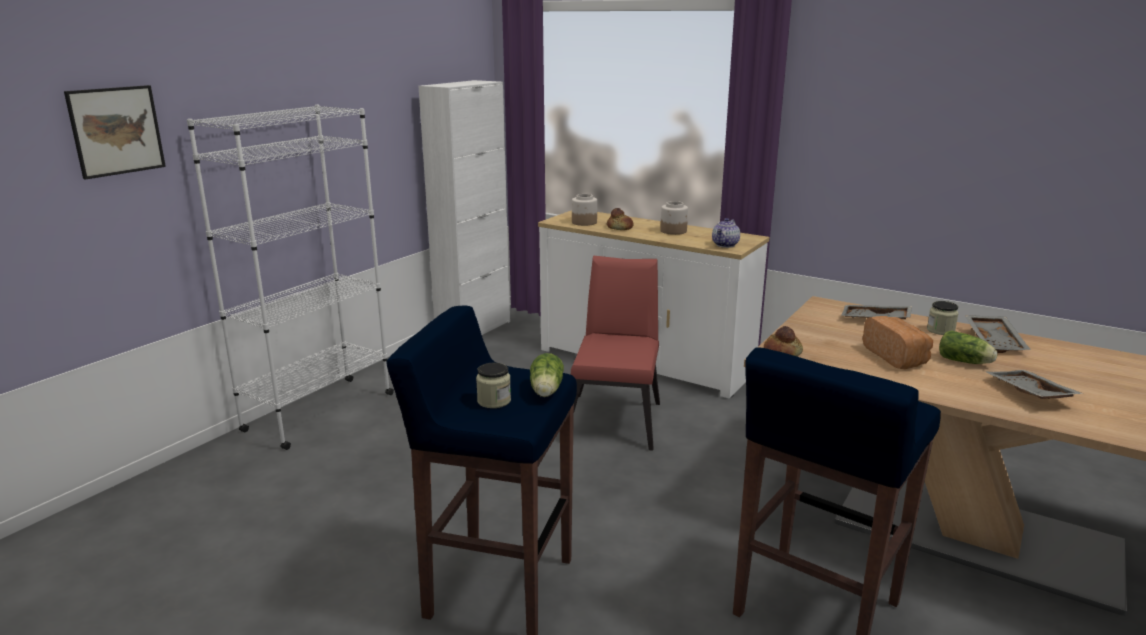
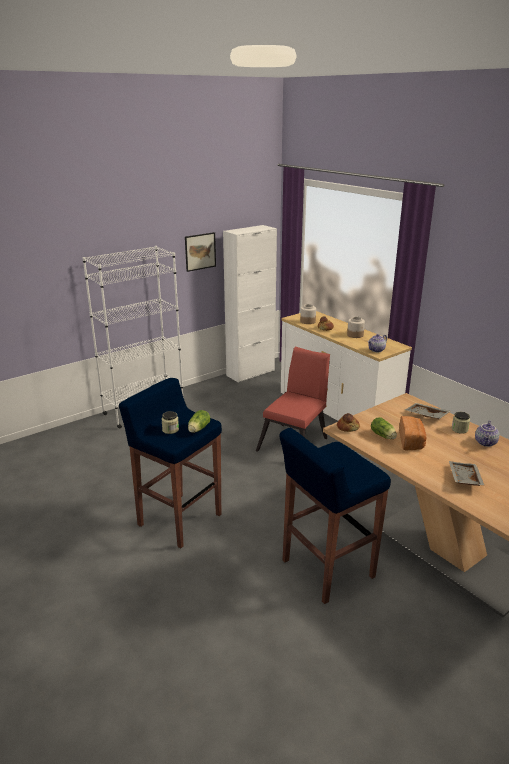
camera: 20 degrees right, 5 degrees up
picture [64,85,166,180] -> picture moved to [185,232,216,272]
lettuce [939,330,998,364] -> lettuce moved to [371,417,397,439]
grey tray [965,315,1031,353] -> teapot [475,420,499,447]

